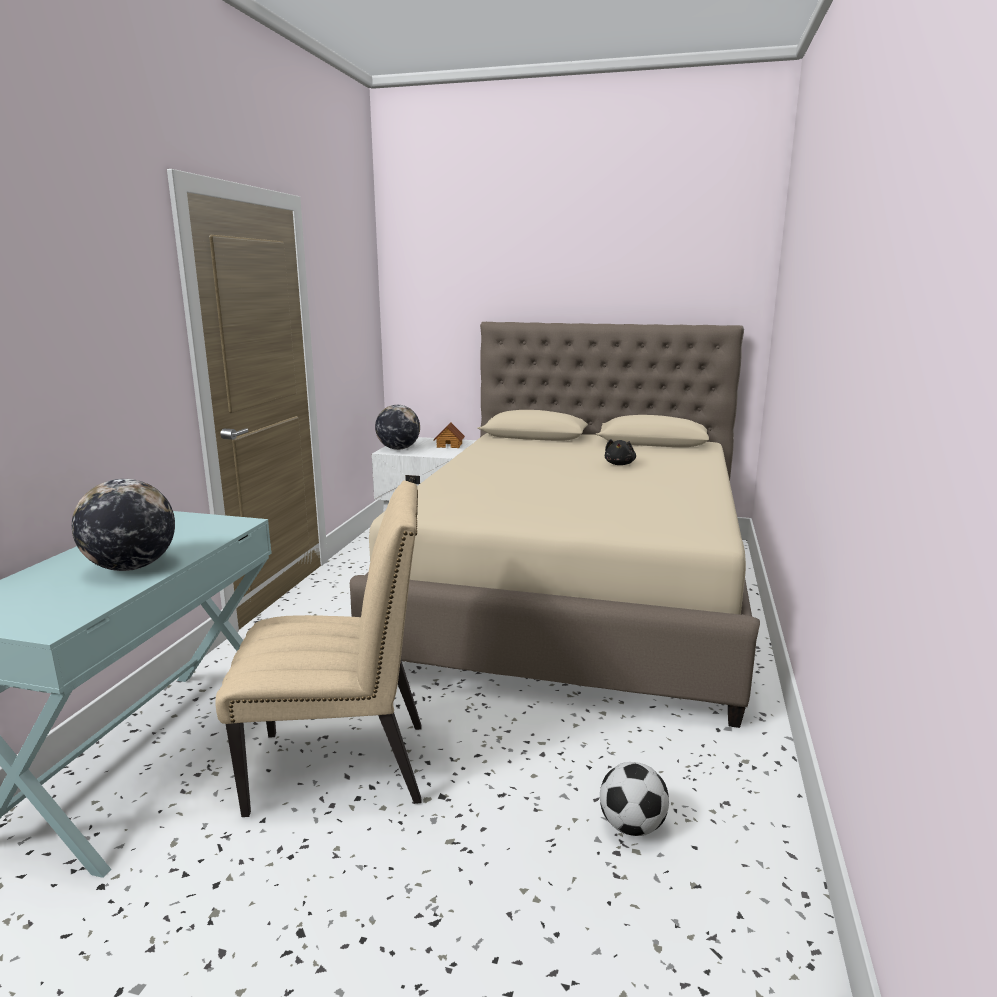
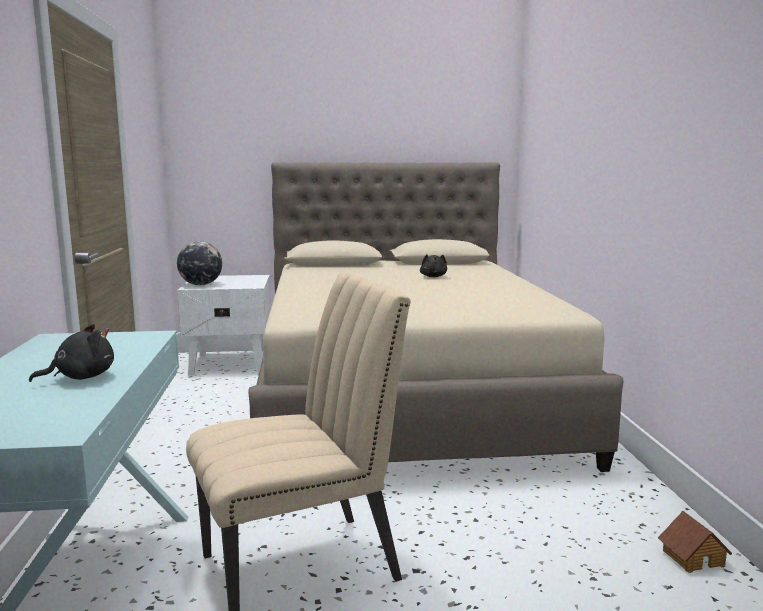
camera: 20 degrees left, 5 degrees down
globe [72,479,175,571] -> black plush toy [29,324,114,382]
toy house [433,422,465,448] -> toy house moved to [658,510,732,573]
football [600,762,669,836] -> none

